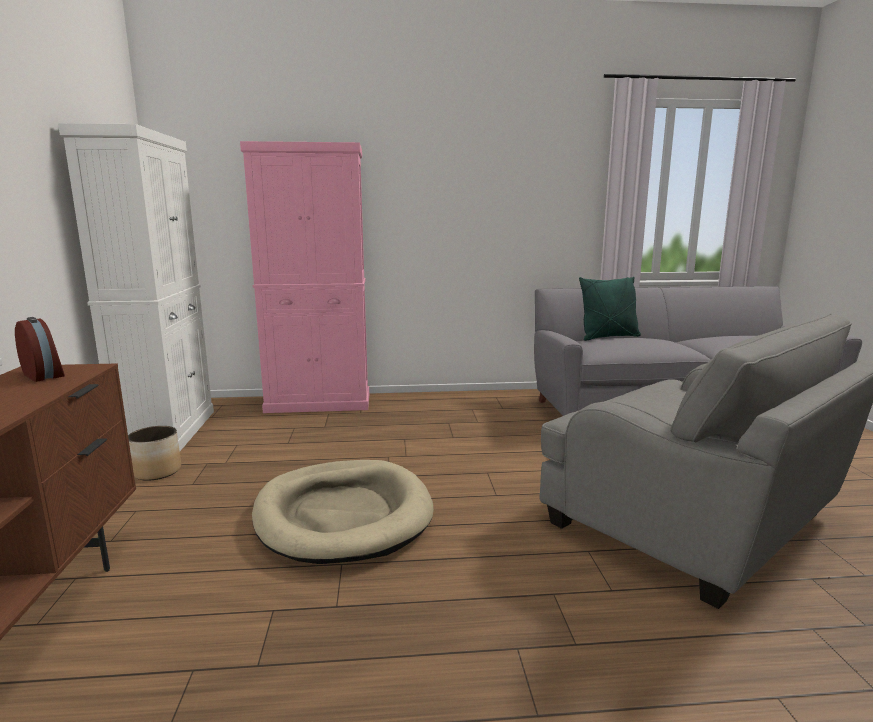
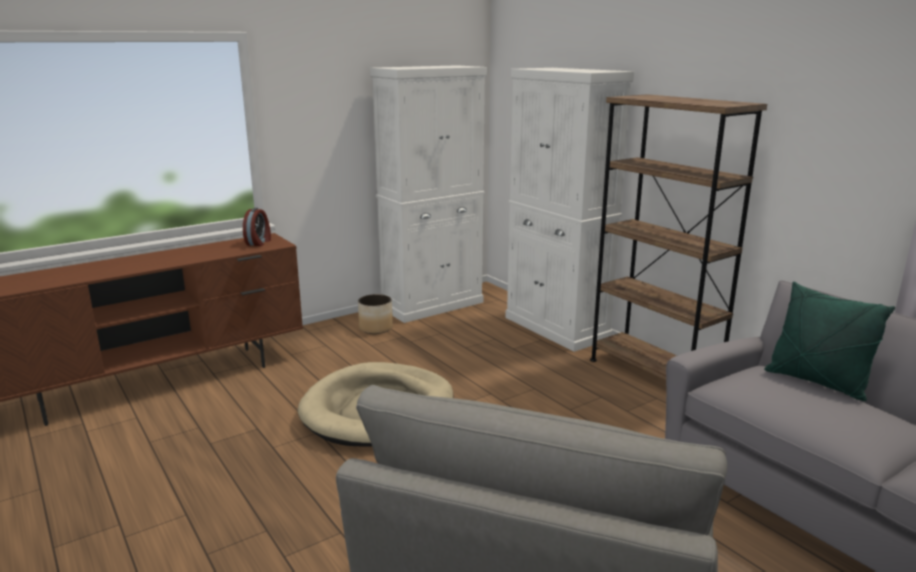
camera: 60 degrees right, 5 degrees up
pink cabinet [240,141,369,413] -> white cabinet [505,68,634,352]
none -> brown bookcase [590,94,767,380]

